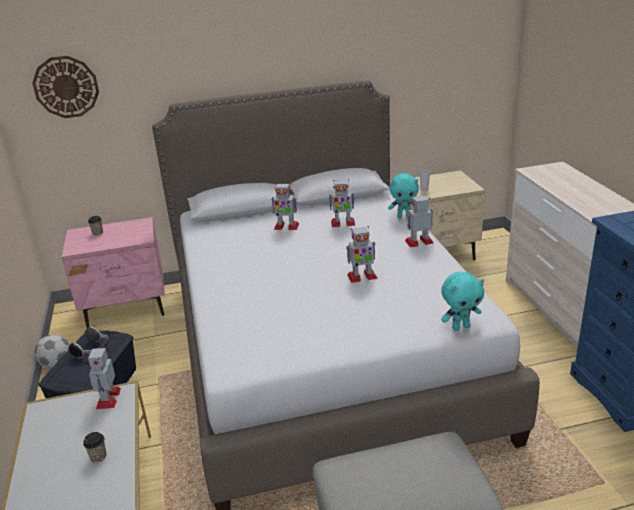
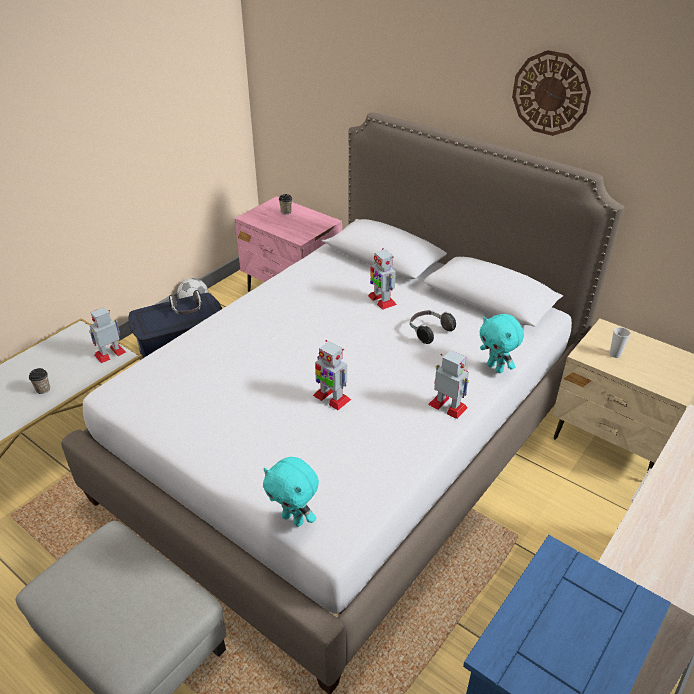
camera: 50 degrees right, 10 degrees up
wall clock [32,56,99,118] -> wall clock moved to [512,50,591,136]
toy robot [329,179,355,227] -> headphones [410,310,456,344]

